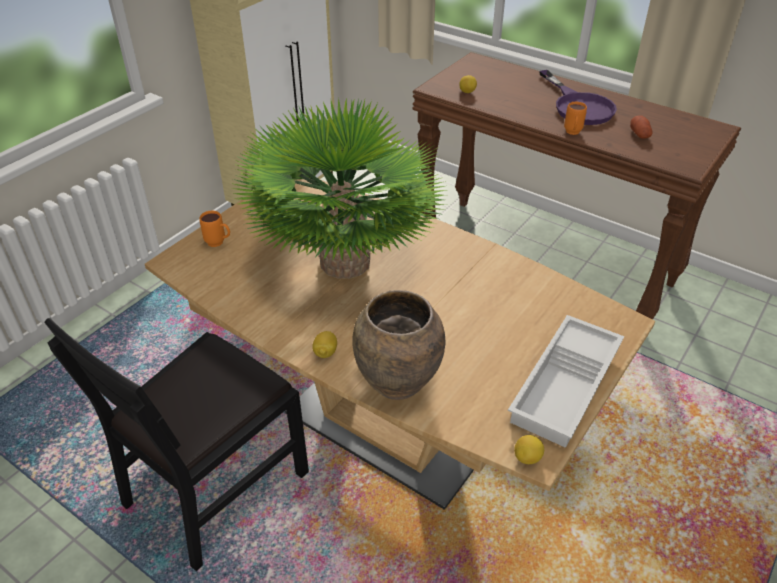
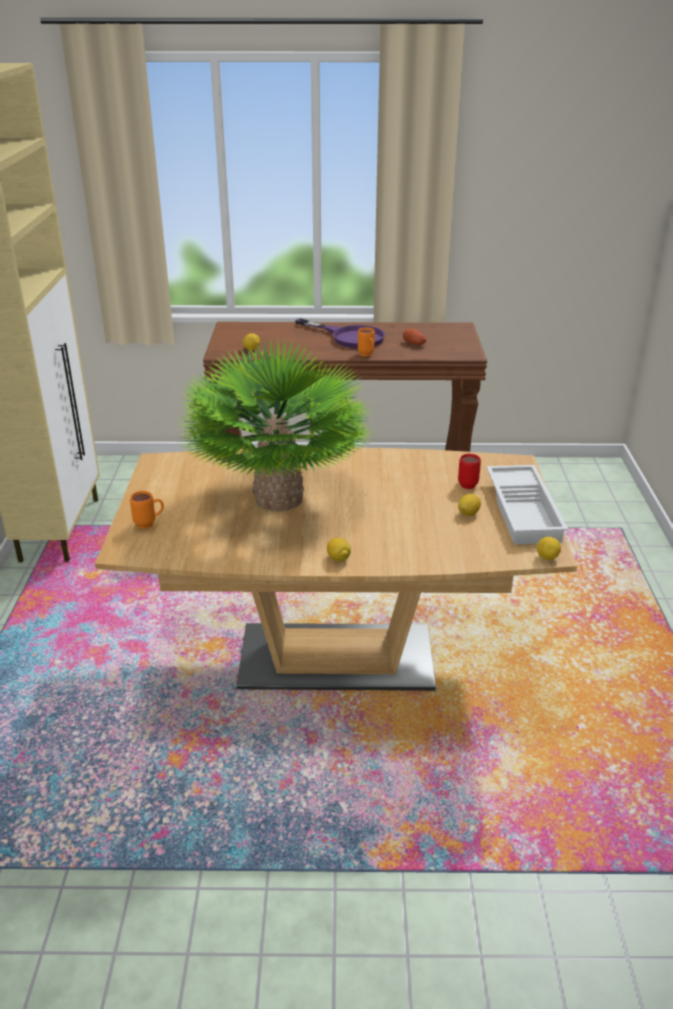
camera: 35 degrees left, 10 degrees down
black chair [44,318,309,571] -> none
brown vase [352,290,445,400] -> none
none -> red mug [458,454,481,489]
none -> lemon [458,494,481,516]

